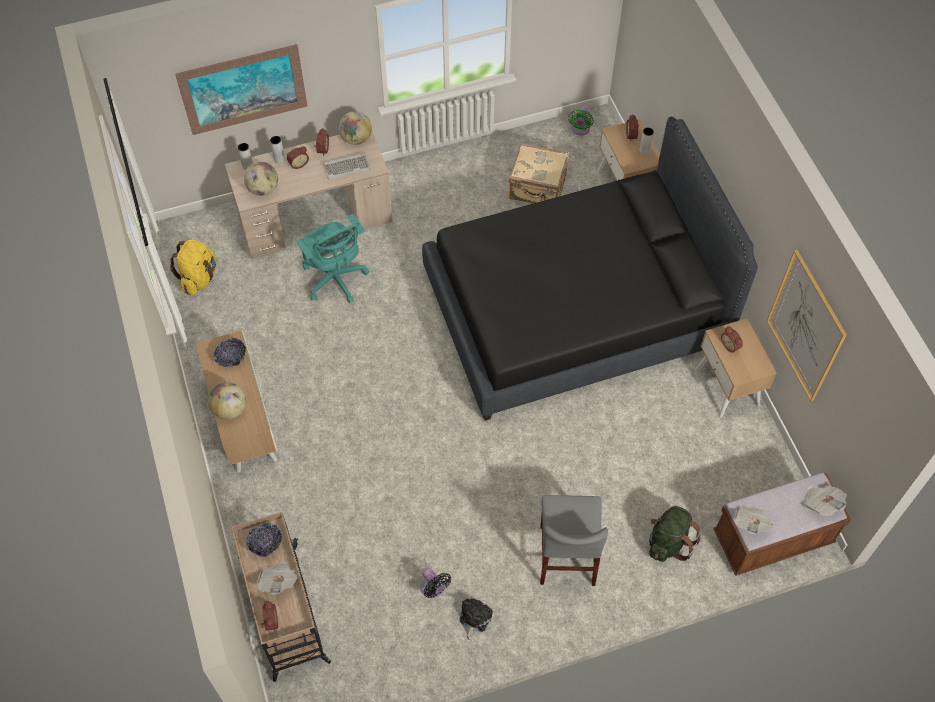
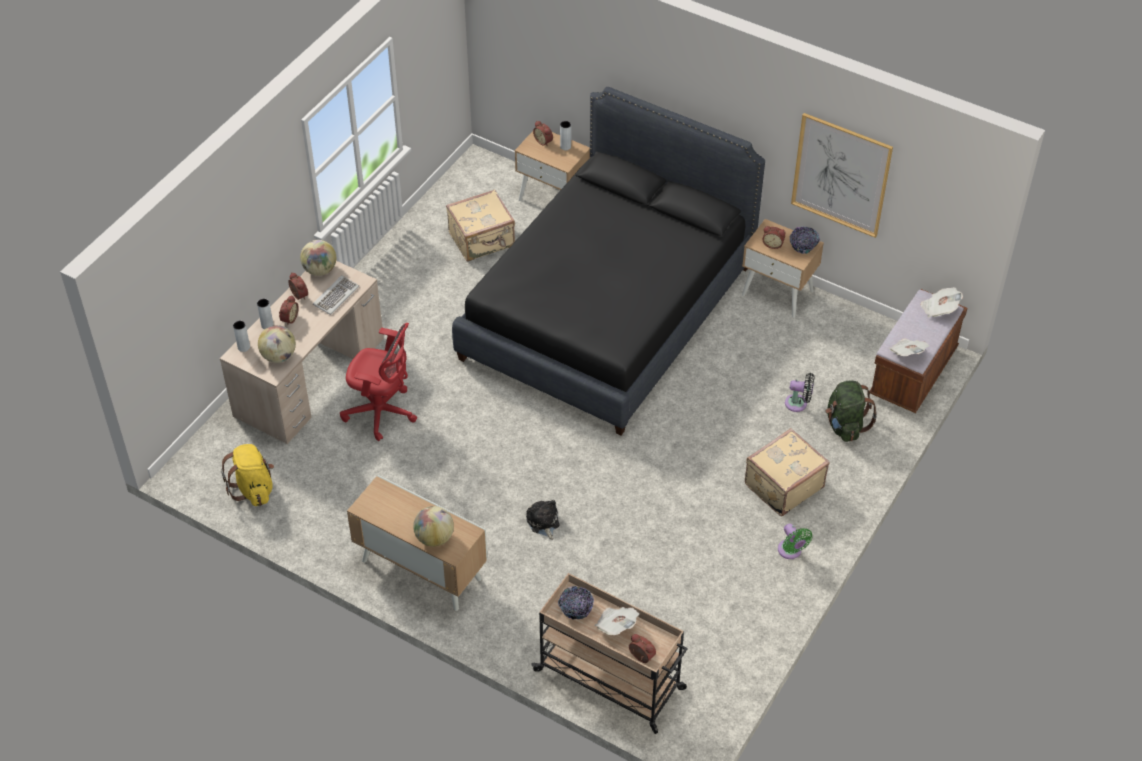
camera: 40 degrees left, 10 degrees down
picture [175,44,307,135] -> none
bowl [213,338,246,367] -> bowl moved to [790,226,820,254]
turquoise office chair [296,214,370,303] -> red office chair [340,323,417,441]
black fan [420,568,451,598] -> black fan moved to [785,373,815,412]
plush toy [459,598,493,640] -> plush toy moved to [526,500,560,540]
grey chair [540,495,608,586] -> beige suitcase [745,428,829,516]
green fan [568,106,594,135] -> green fan moved to [778,524,812,559]

